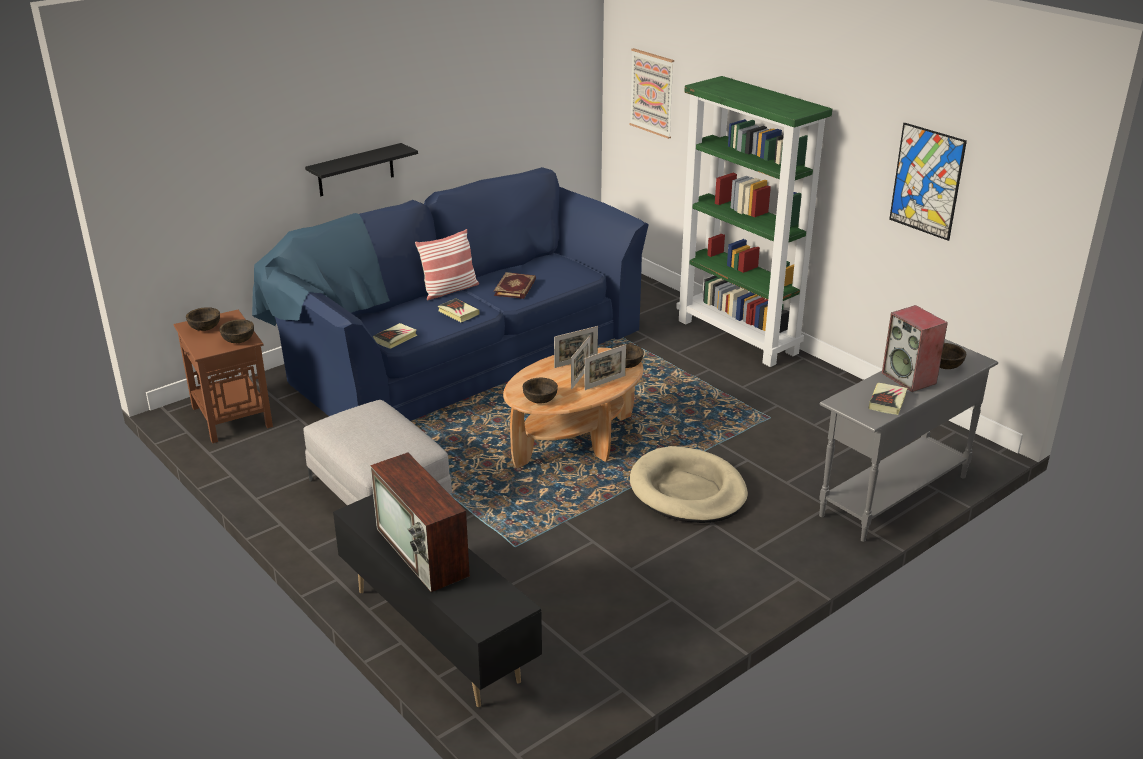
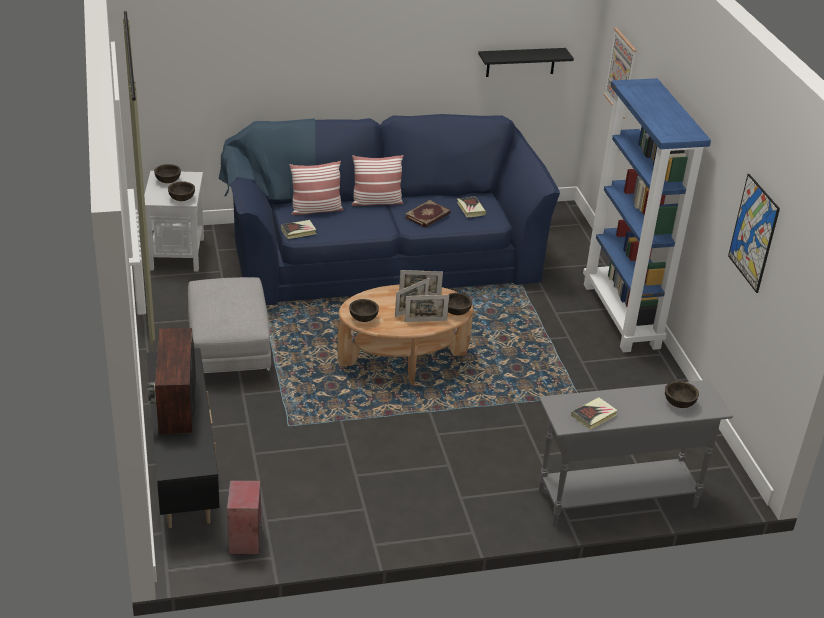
camera: 25 degrees right, 5 degrees up
brown side table [173,310,273,443] -> white side table [144,171,204,271]
black shelf [305,143,418,196] -> black shelf moved to [478,48,574,77]
book [438,298,480,322] -> book moved to [457,196,486,217]
beige dog bed [630,446,748,523] -> none
green bookcase [676,76,832,367] -> blue bookcase [583,78,711,353]
speaker [882,305,948,392] -> speaker moved to [227,480,261,554]
none -> pillow [289,161,344,215]

